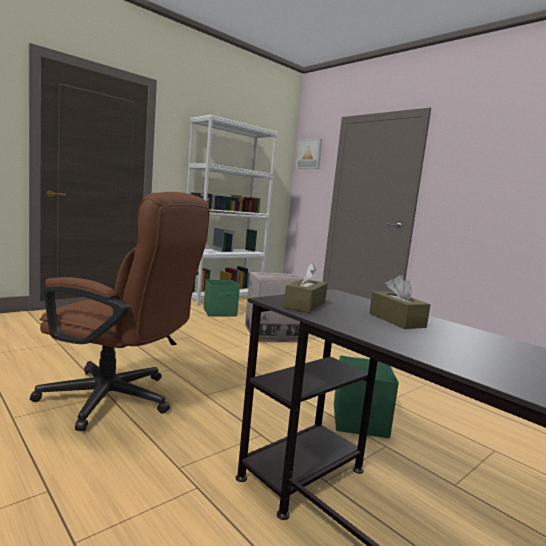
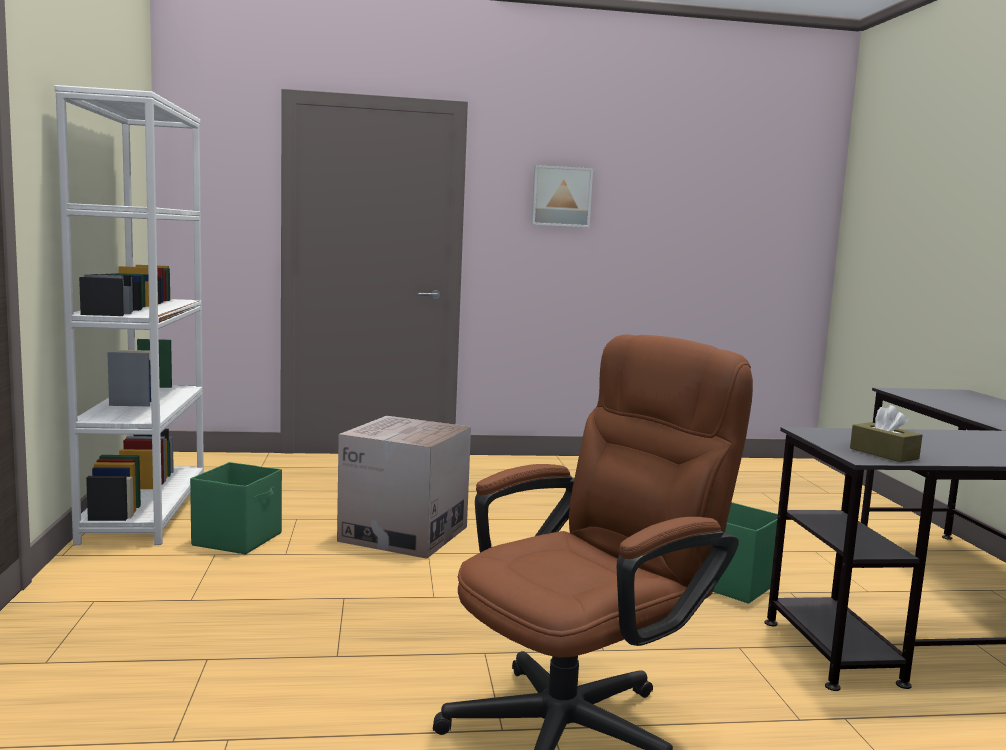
camera: 55 degrees left, 0 degrees up
picture [296,138,323,169] -> picture moved to [531,165,593,228]
brown tissue box [369,275,430,329] -> none

